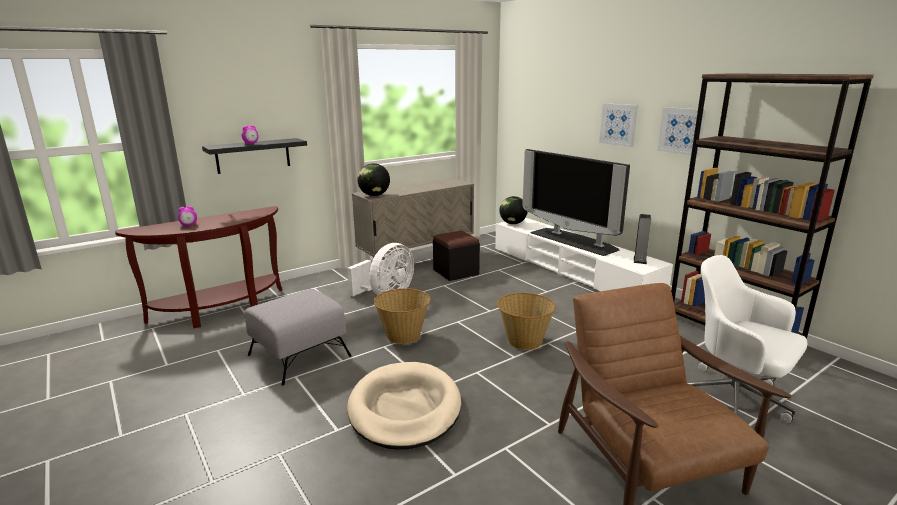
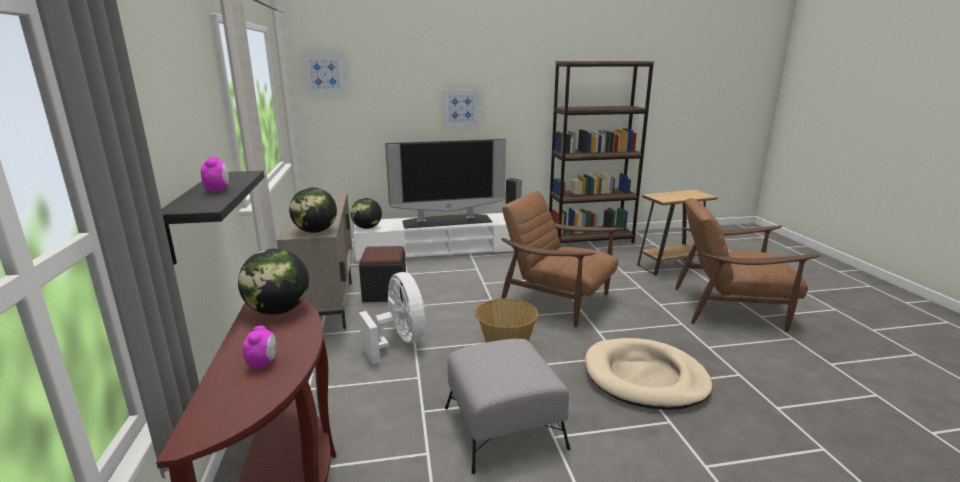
camera: 65 degrees left, 0 degrees up
basket [497,293,556,350] -> brown armchair [501,191,625,327]
picture [658,107,706,156] -> picture moved to [303,54,346,94]
white office chair [687,255,808,423] -> brown side table [637,190,718,276]
none -> globe [238,248,309,315]

